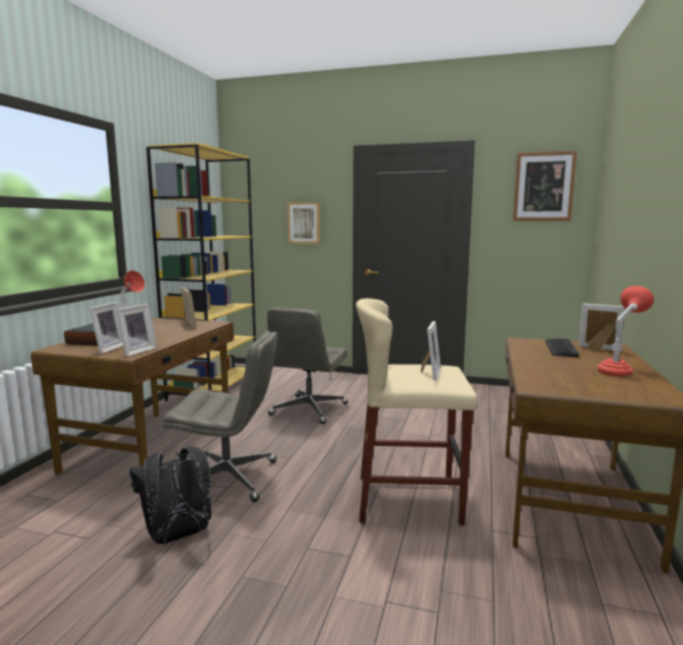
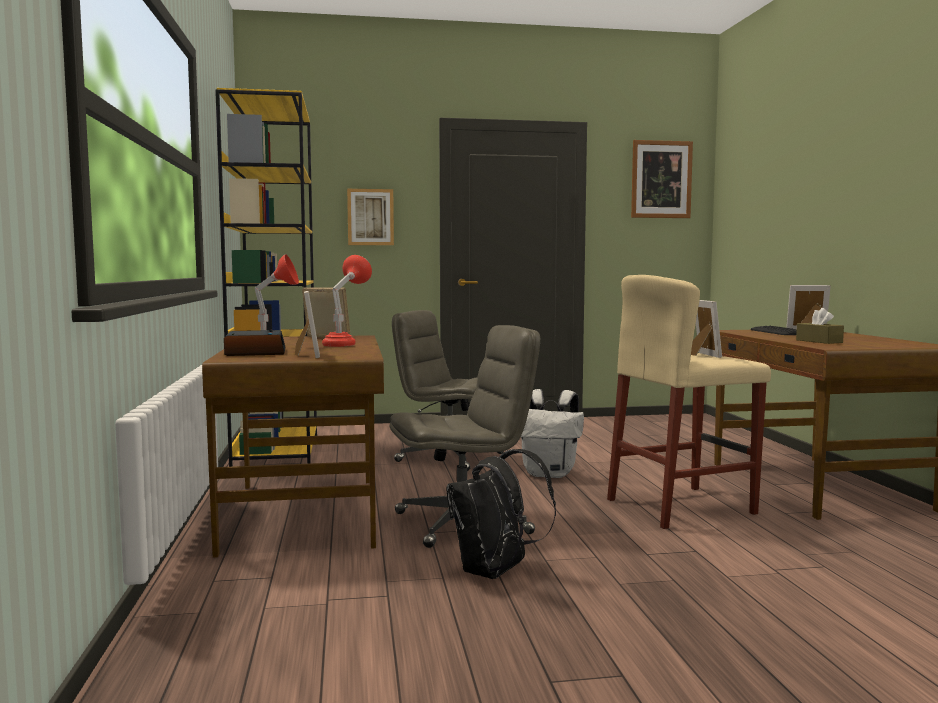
camera: 25 degrees left, 5 degrees down
picture frame [116,304,157,357] -> none
grey office chair [267,307,348,424] -> grey office chair turned 120 degrees clockwise [392,310,504,471]
red table lamp [597,286,654,376] -> red table lamp moved to [322,255,372,347]
none -> white backpack [521,389,584,478]
none -> brown tissue box [796,308,844,344]

